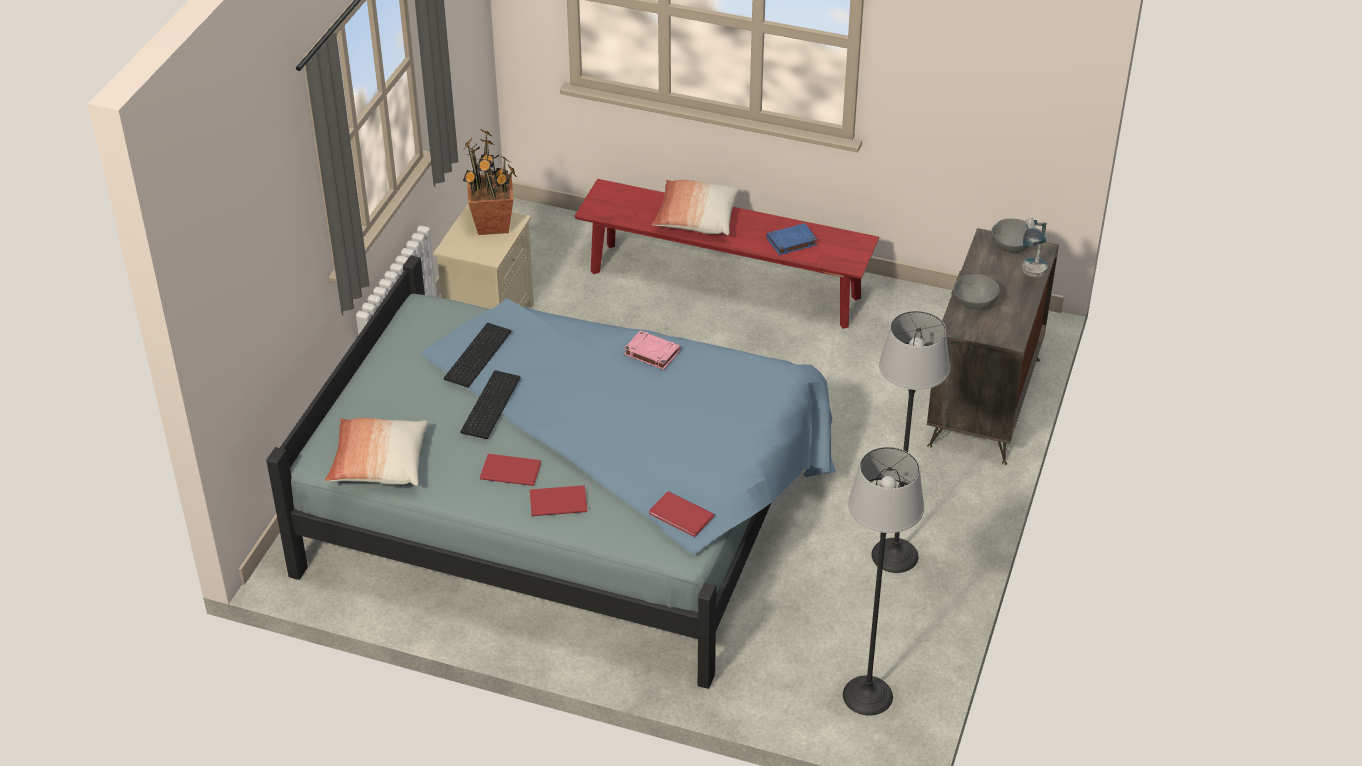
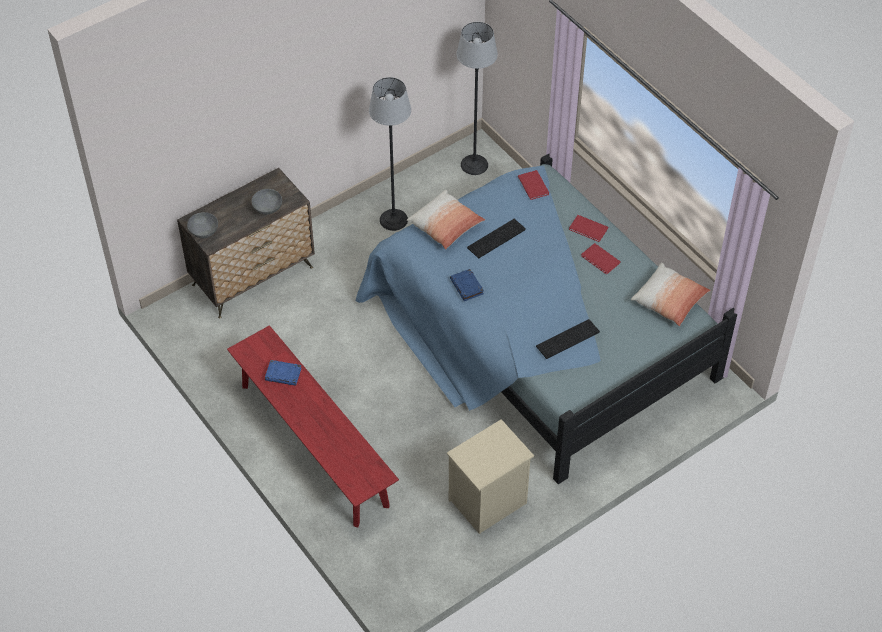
camera: 145 degrees left, 10 degrees up
keyboard [460,370,521,439] -> keyboard moved to [467,219,526,258]
potted plant [463,128,517,235] -> none
pink book [624,331,681,370] -> blue book [450,269,484,301]
pillow [652,180,739,235] -> pillow moved to [407,190,485,250]
table lamp [1022,218,1048,277] -> none

